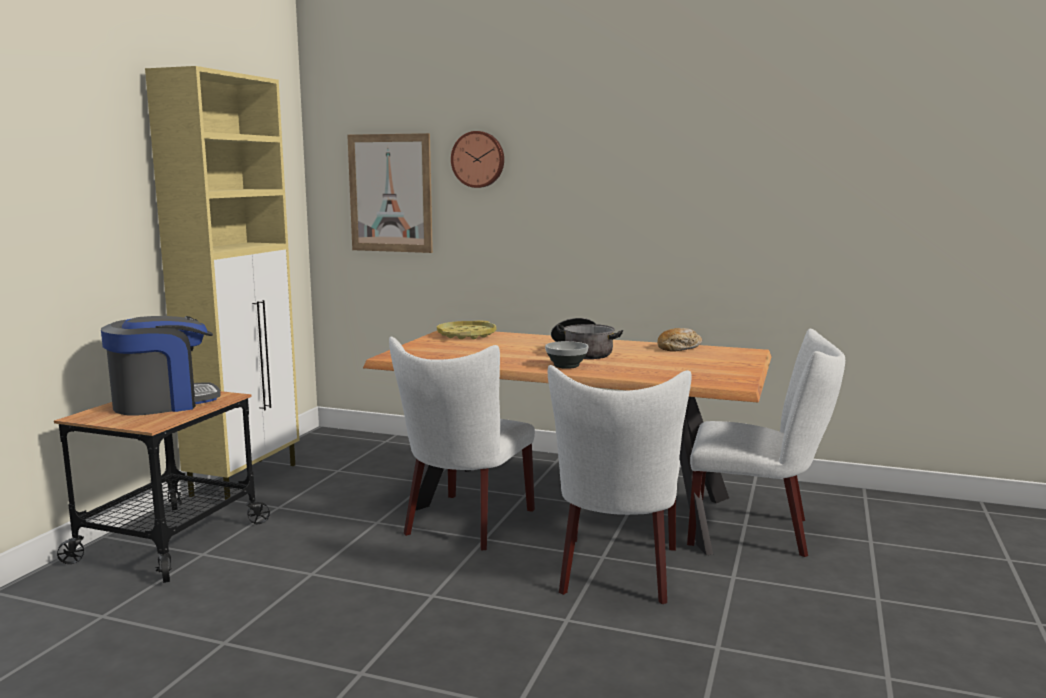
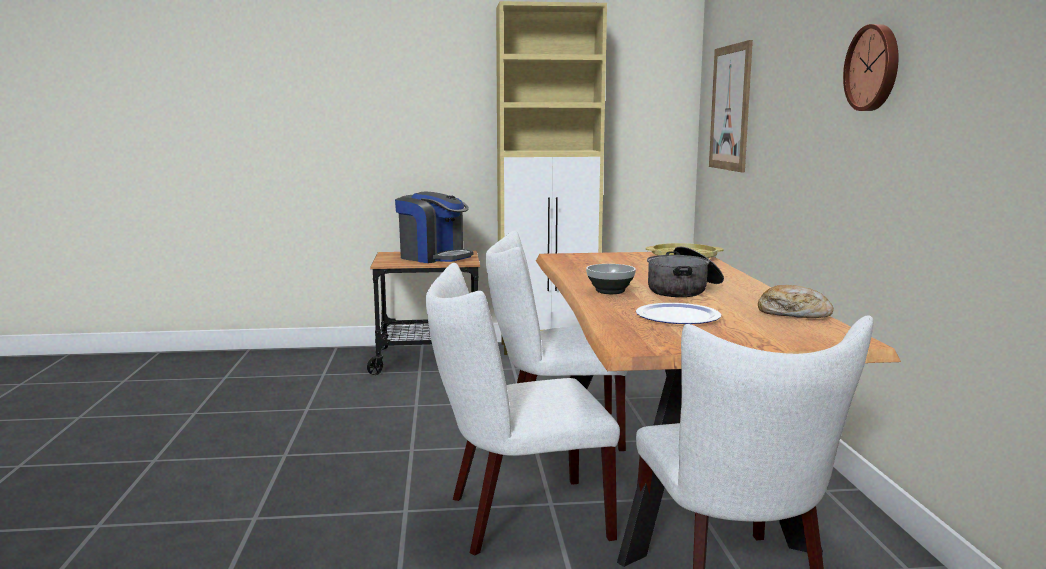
camera: 65 degrees right, 0 degrees up
wall clock [451,131,504,188] -> wall clock moved to [843,24,899,111]
none -> plate [636,303,721,324]

